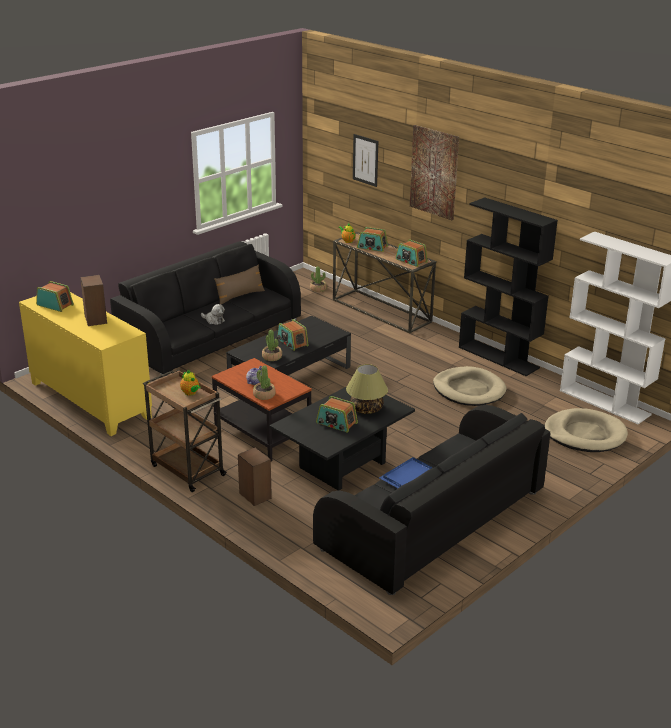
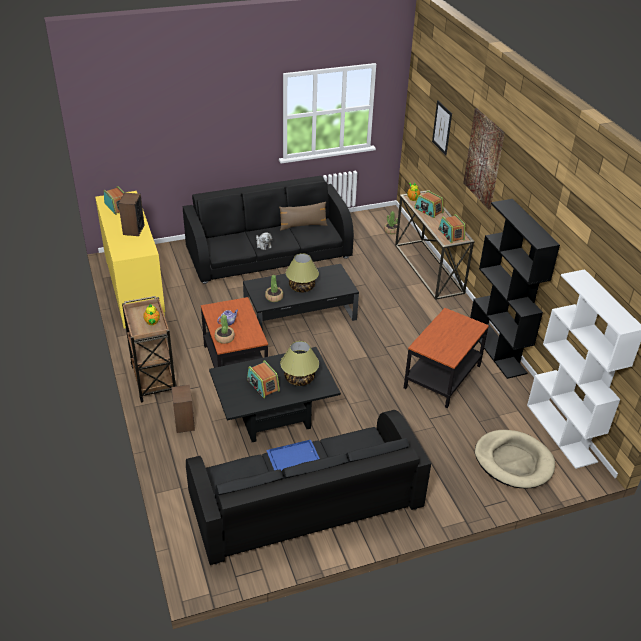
camera: 25 degrees right, 10 degrees up
radio [277,319,309,351] -> table lamp [286,253,319,293]
beige dog bed [433,366,507,406] -> side table [404,308,489,408]

